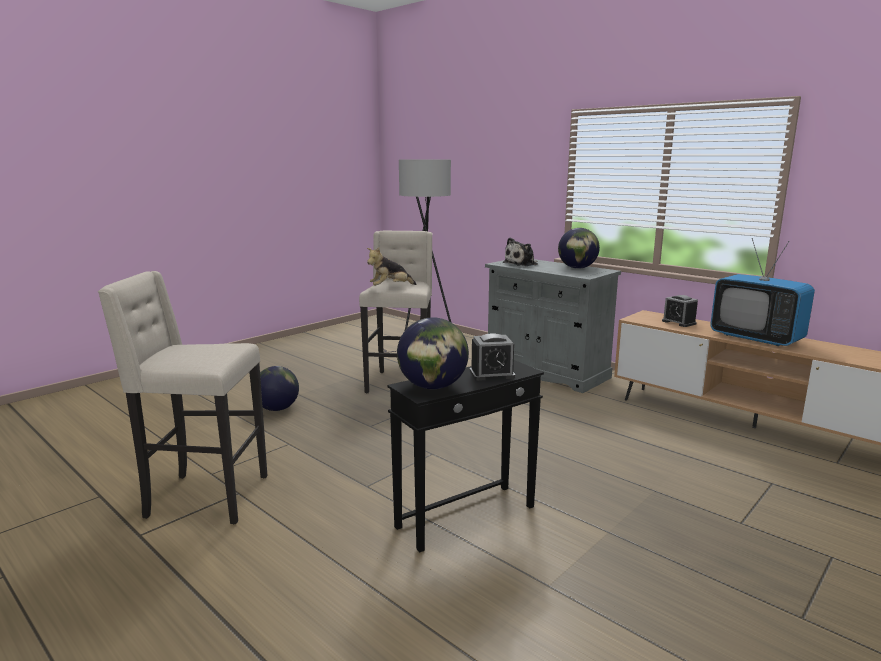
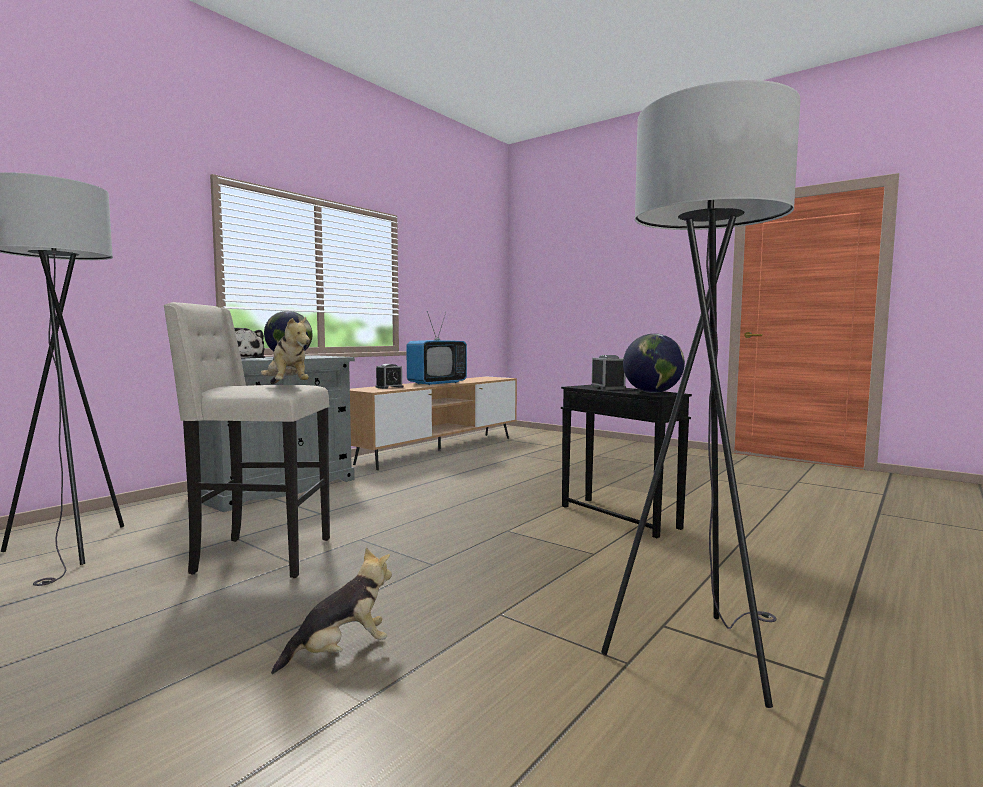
camera: 95 degrees left, 10 degrees down
beige stool [98,271,268,524] -> grey floor lamp [601,80,801,708]
globe [260,366,299,411] -> plush toy [271,548,392,674]

